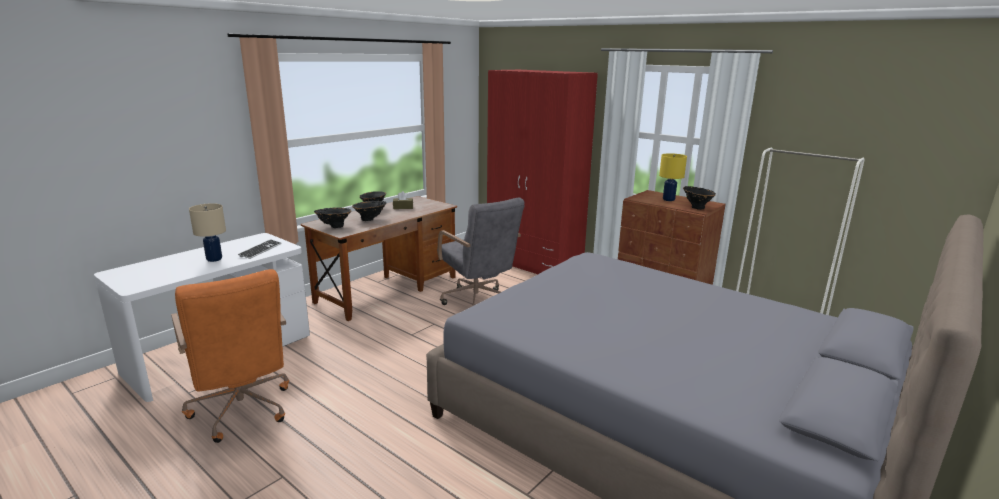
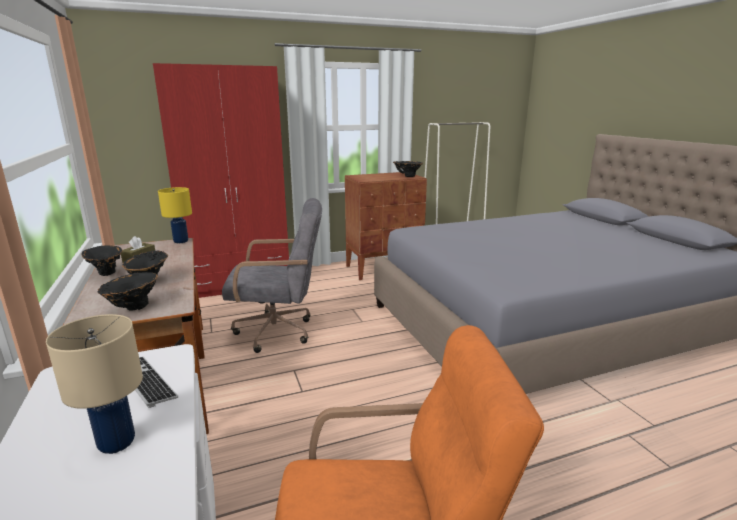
camera: 60 degrees left, 0 degrees up
yellow table lamp [659,153,687,201] -> yellow table lamp moved to [158,187,192,243]

